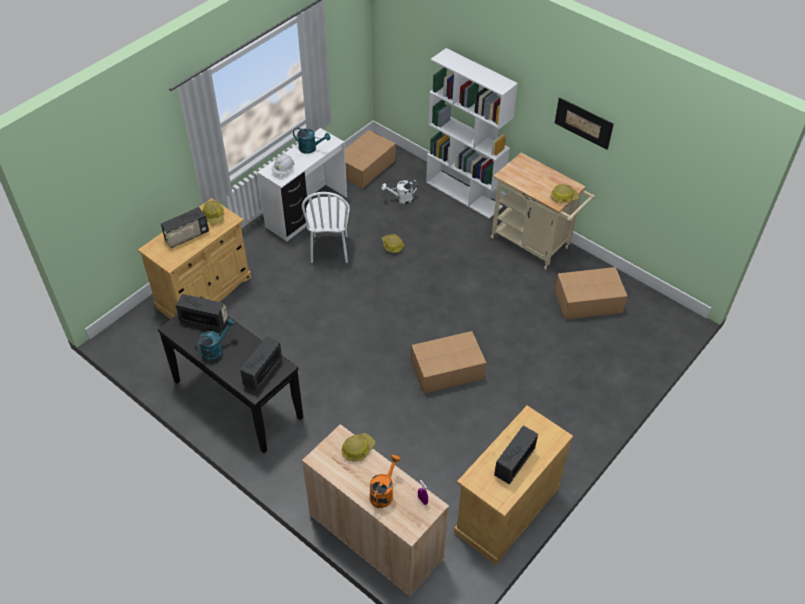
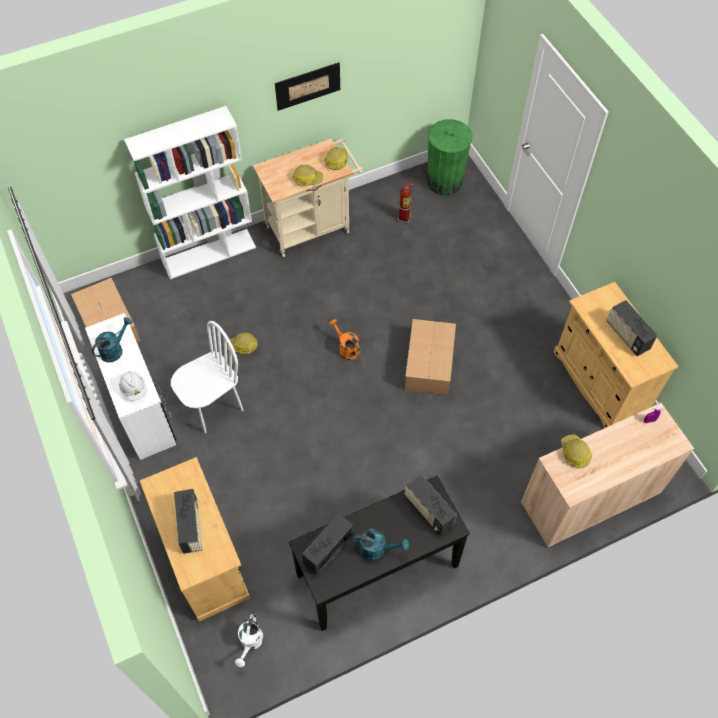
camera: 65 degrees left, 10 degrees up
turquoise watering can [195,319,235,361] -> turquoise watering can turned 120 degrees clockwise [353,529,409,561]
hard hat [202,200,224,225] -> hard hat moved to [293,165,323,186]
white chair [302,192,350,263] -> white chair turned 60 degrees counterclockwise [171,321,243,433]
orange watering can [369,455,400,508] -> orange watering can moved to [329,319,360,360]
white watering can [382,180,418,204] -> white watering can moved to [235,614,263,667]
cardboard box [554,267,628,320] -> fire extinguisher [397,183,413,223]
none -> green trash can [427,119,473,195]

